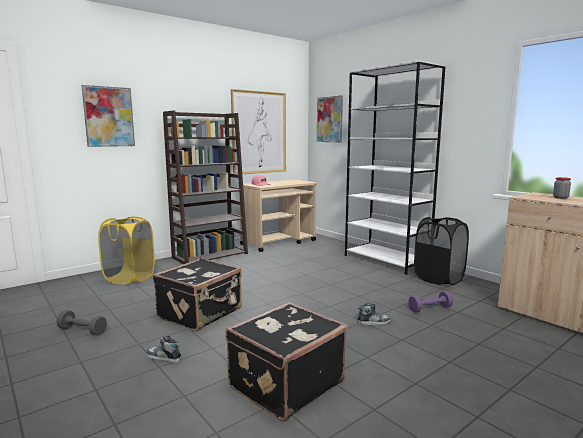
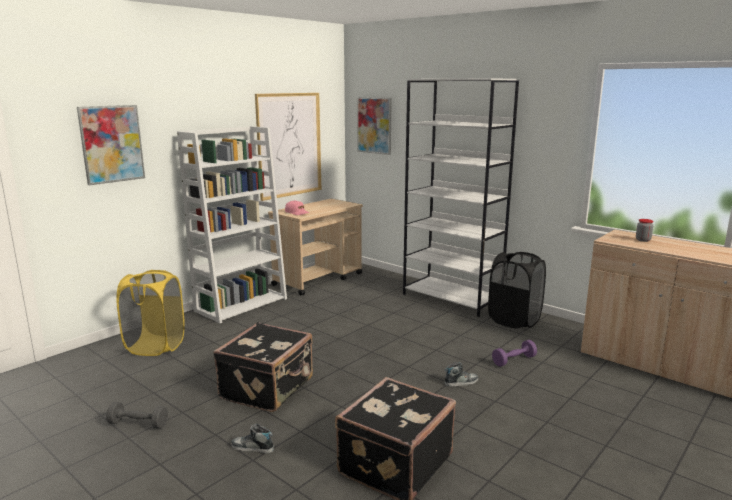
camera: 10 degrees left, 5 degrees up
brown bookcase [163,111,248,264] -> white bookcase [177,126,287,323]

